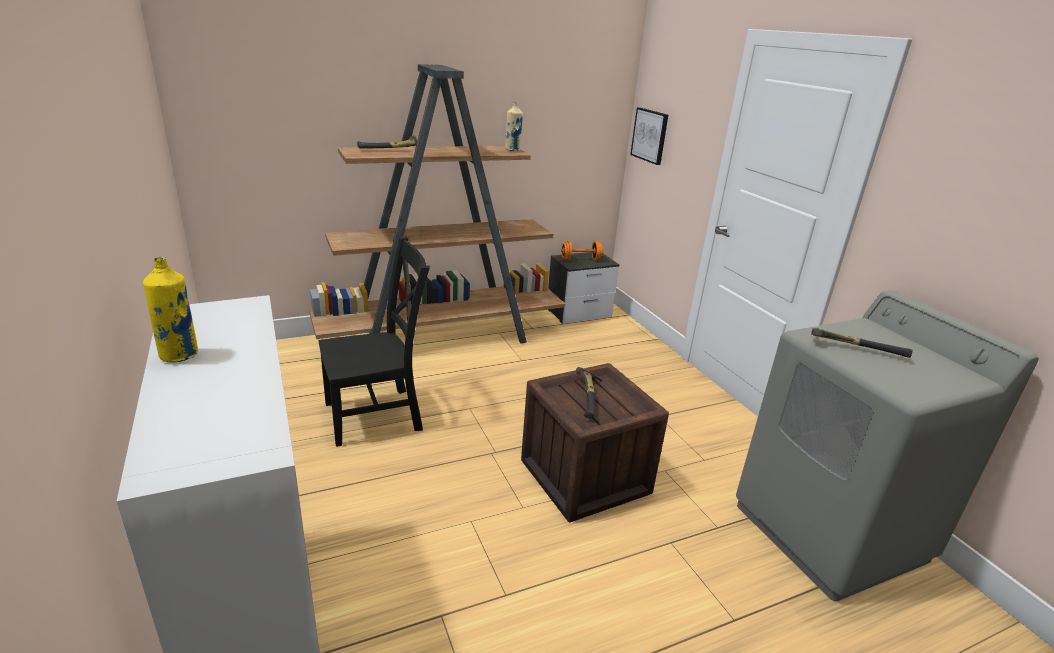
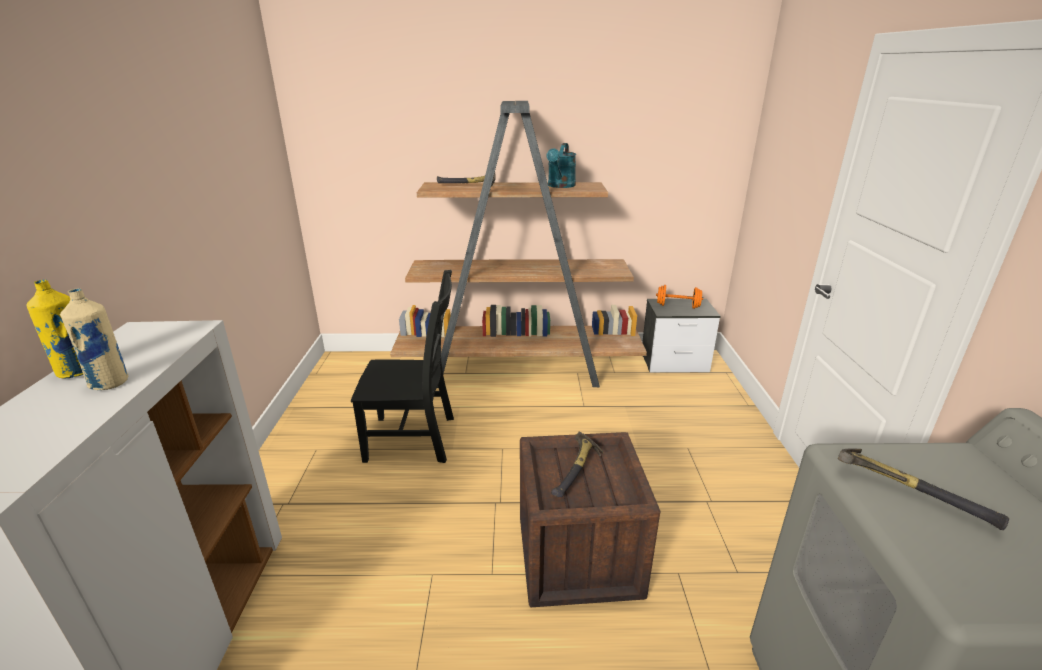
camera: 25 degrees right, 0 degrees up
beige bottle [505,102,523,151] -> beige bottle moved to [60,288,128,390]
picture [630,107,668,165] -> none
none -> turquoise watering can [546,143,576,188]

